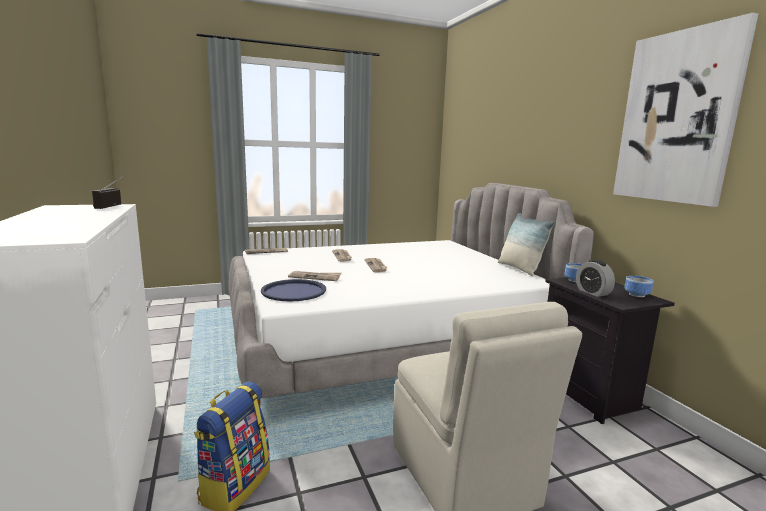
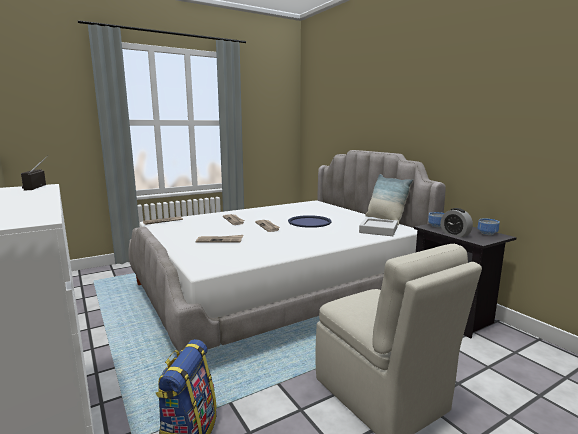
camera: 10 degrees left, 0 degrees up
blue tray [261,279,326,301] -> blue tray moved to [288,215,332,228]
picture [613,13,758,207] -> none
none -> grey tray [359,218,398,236]

